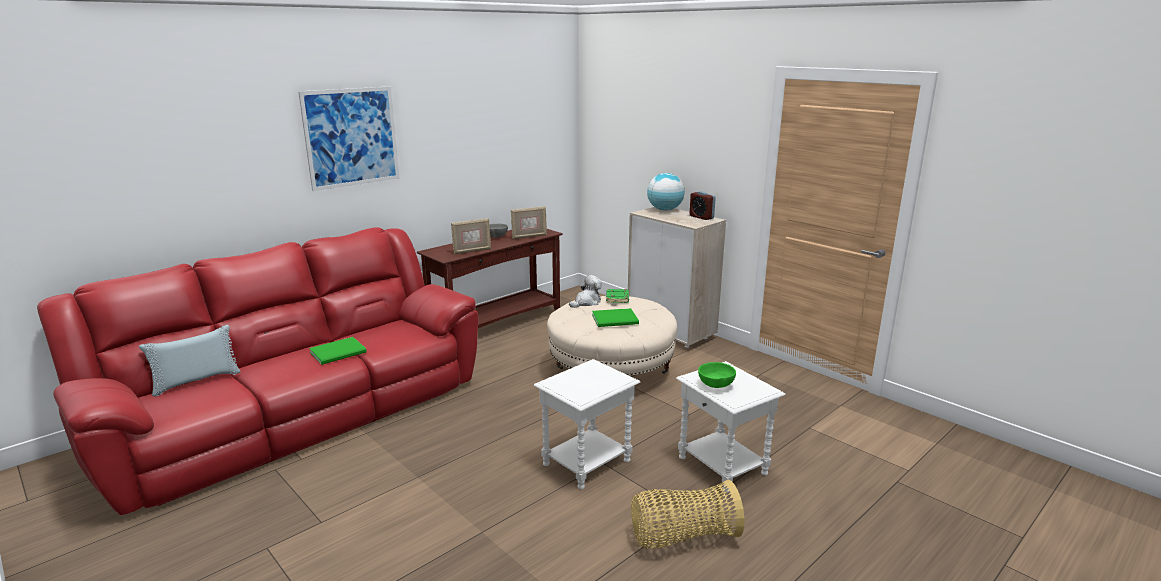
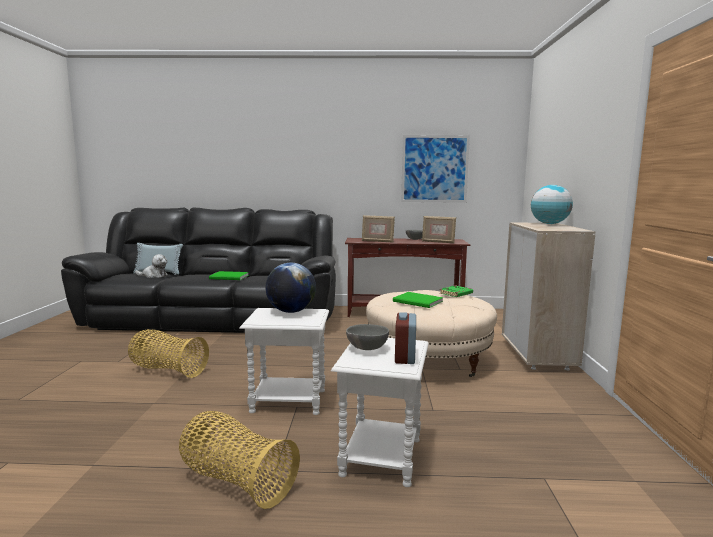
camera: 45 degrees right, 10 degrees down
red sofa [37,227,478,515] -> black sofa [61,208,336,333]
picture [298,87,399,191] -> picture moved to [401,135,470,203]
plush toy [569,275,602,308] -> plush toy moved to [135,254,168,278]
alarm clock [690,191,716,220] -> alarm clock moved to [395,312,416,364]
green bowl [698,362,736,388] -> grey bowl [346,324,389,350]
none -> basket [128,329,209,378]
none -> globe [265,263,316,313]

